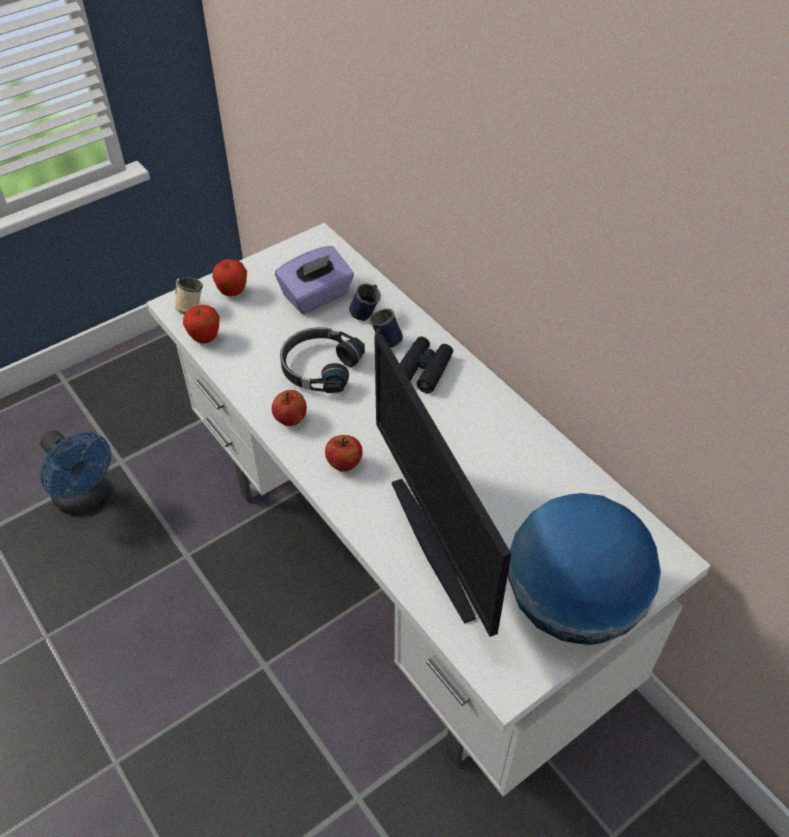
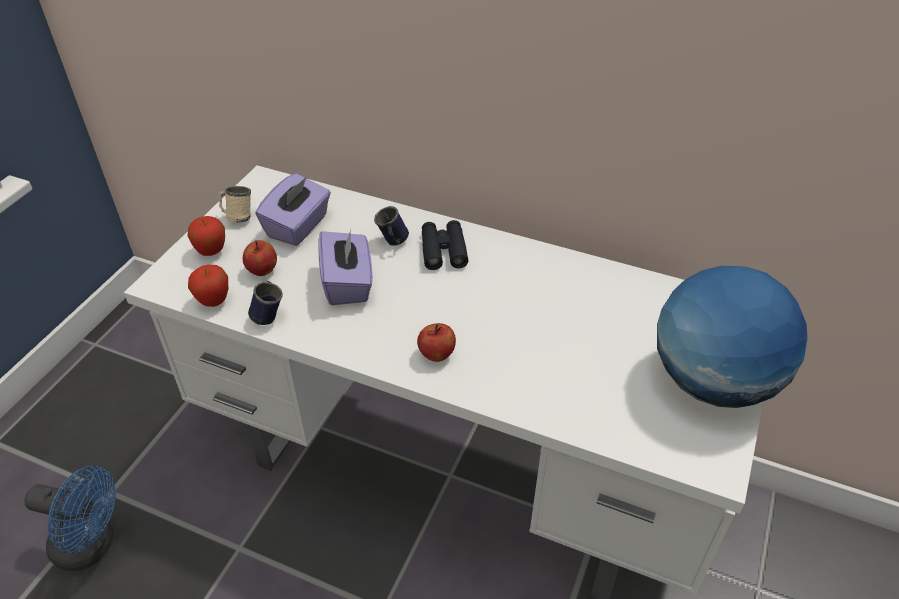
camera: 30 degrees left, 5 degrees down
beige mug [175,277,203,314] -> beige mug moved to [219,186,251,222]
apple [272,390,307,426] -> apple moved to [243,240,277,276]
black headphones [280,327,365,393] -> purple tissue box [318,230,372,305]
blue mug [349,284,381,321] -> blue mug moved to [248,281,283,325]
monitor [374,334,511,637] -> none

